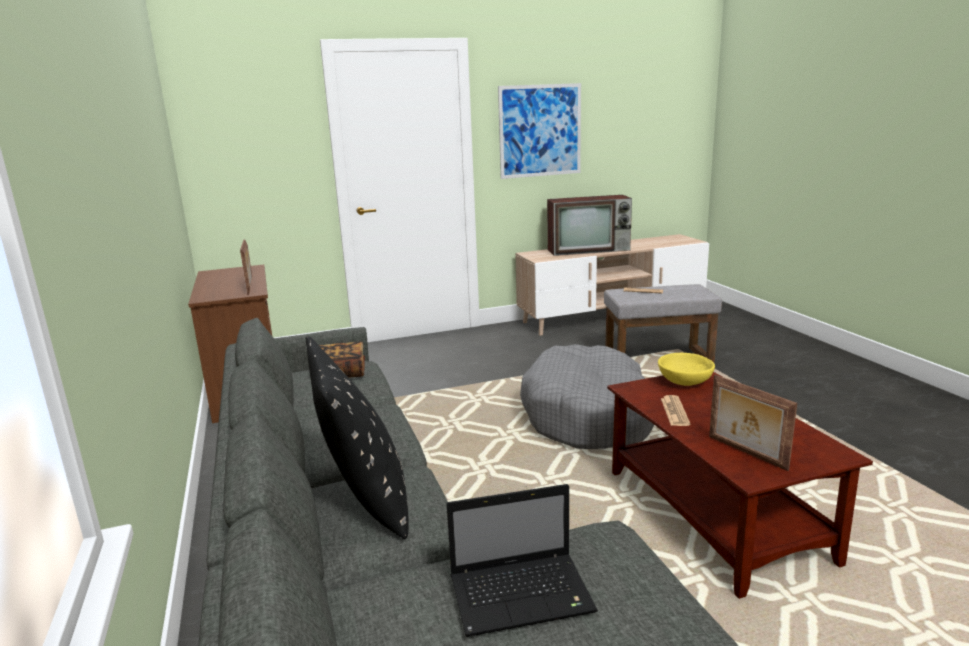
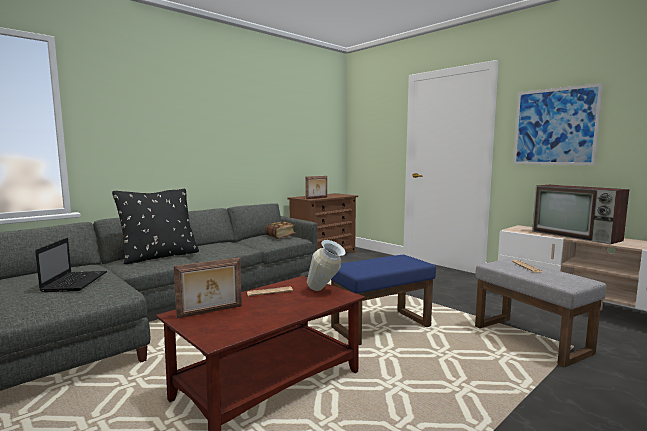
camera: 65 degrees right, 10 degrees down
laptop [447,484,598,637] -> laptop turned 150 degrees counterclockwise [35,238,107,292]
grey dog bed [520,344,654,449] -> blue ottoman [331,255,436,345]
yellow bowl [658,353,715,386] -> vase [307,240,345,291]
picture frame [709,375,797,471] -> picture frame turned 150 degrees counterclockwise [174,257,242,319]

